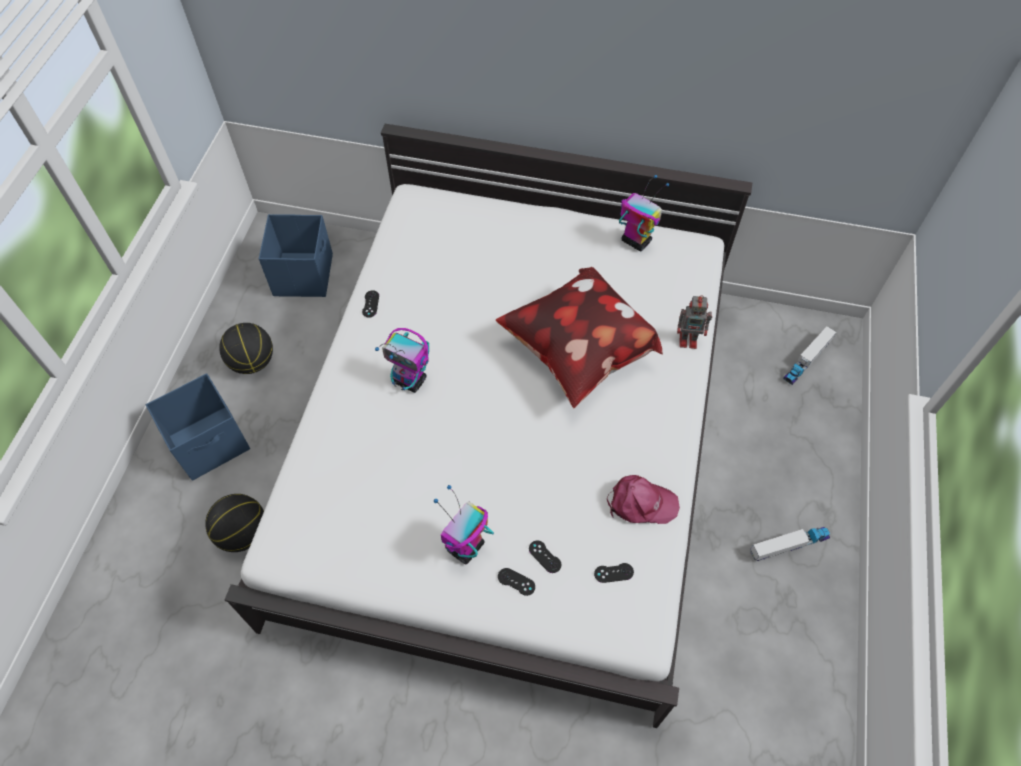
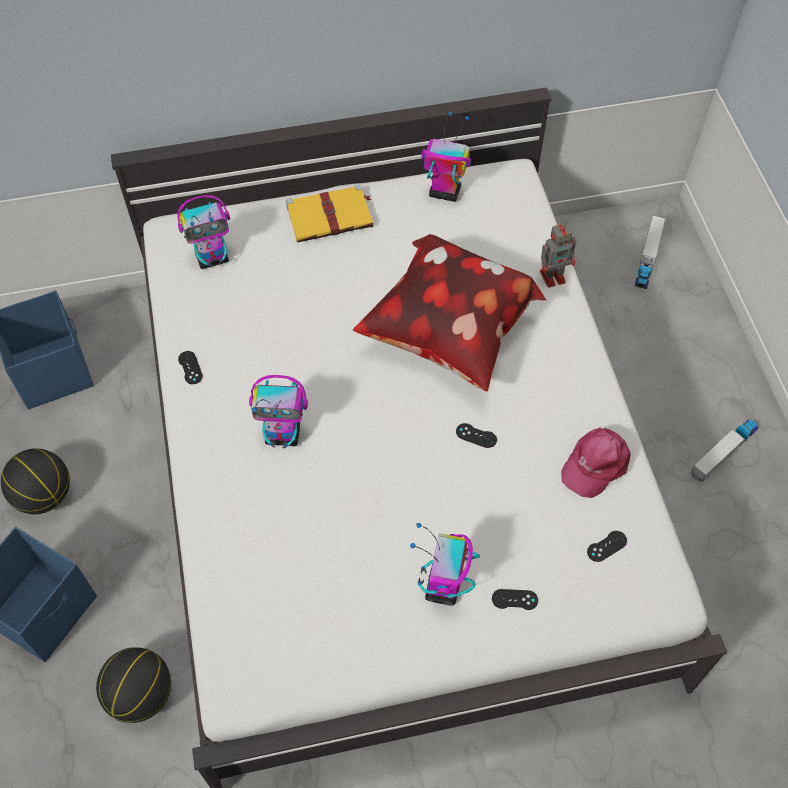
camera: 25 degrees left, 0 degrees up
black game controller [529,540,561,573] -> black game controller moved to [456,423,497,448]
pink cap [607,475,680,524] -> pink cap turned 150 degrees clockwise [561,427,631,498]
none -> toy robot [177,195,230,269]
none -> yellow book [286,184,373,242]

